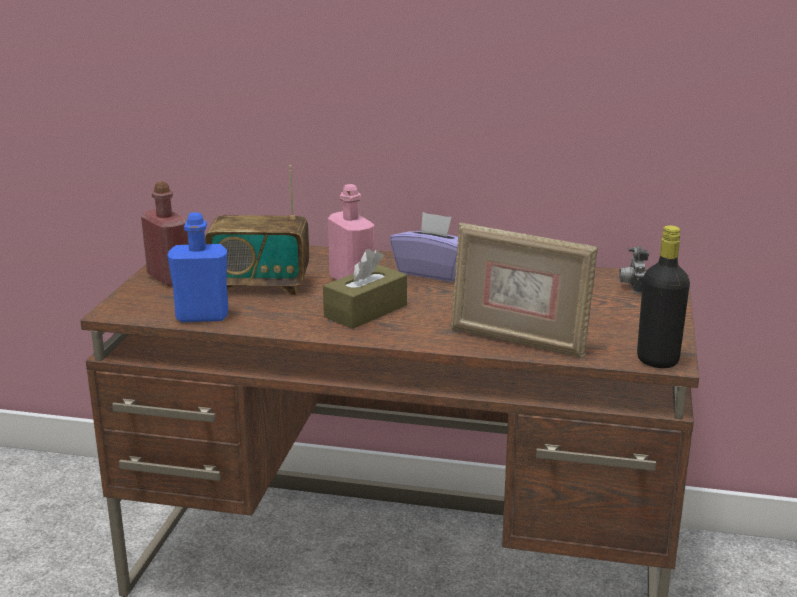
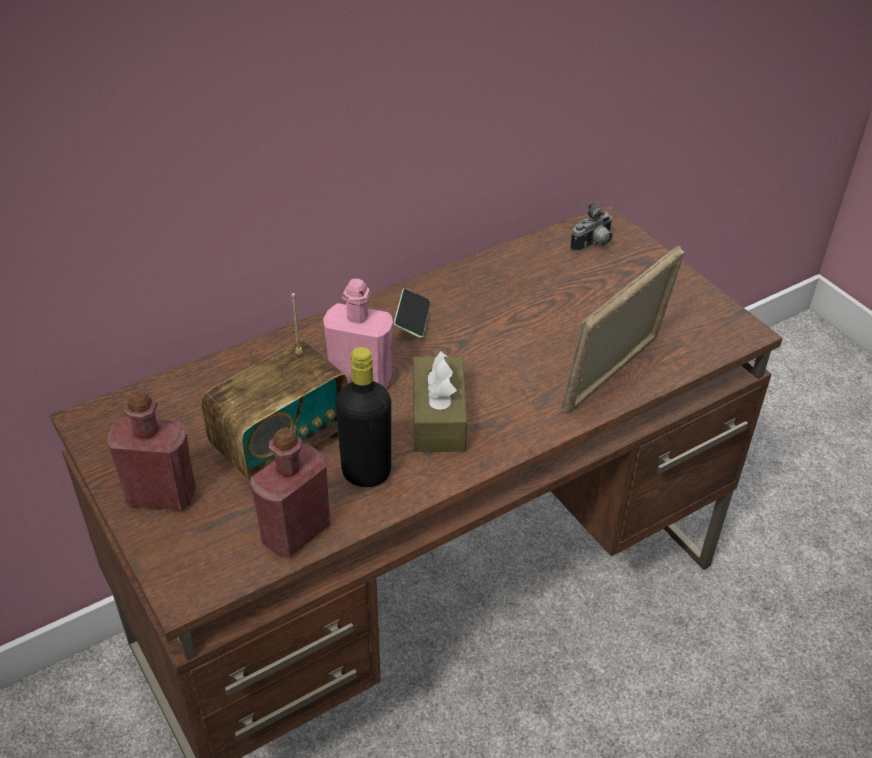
camera: 45 degrees left, 20 degrees up
blue bottle [167,212,229,322] -> red bottle [250,427,331,558]
purple tissue box [390,212,458,282] -> phone [394,288,431,338]
picture frame [451,222,598,358] -> picture frame turned 150 degrees clockwise [561,246,685,413]
camera [619,246,649,294] -> camera turned 90 degrees counterclockwise [570,203,613,252]
black bottle [637,225,690,368] -> black bottle moved to [335,347,391,487]

